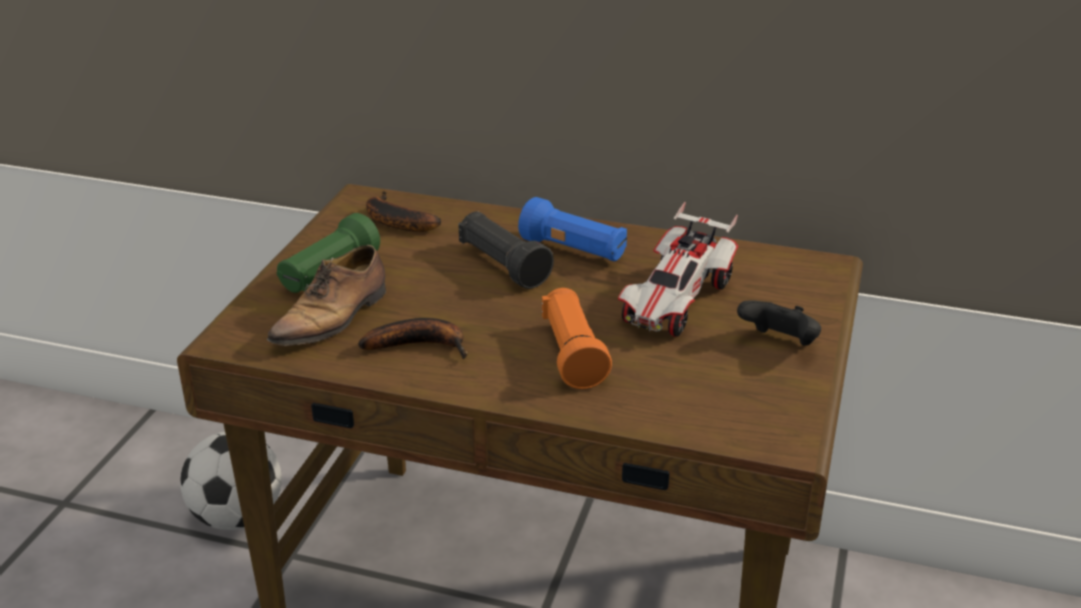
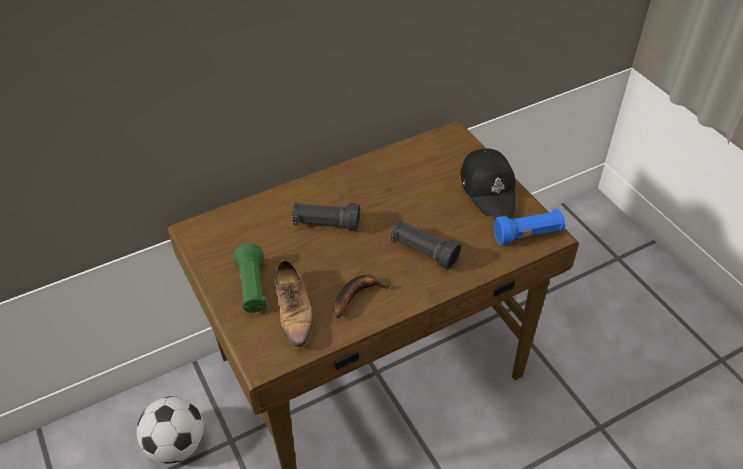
camera: 45 degrees left, 15 degrees up
banana [366,191,441,232] -> none
blue flashlight [518,197,627,261] -> blue flashlight moved to [494,209,565,245]
orange flashlight [541,288,612,389] -> black flashlight [391,220,461,270]
toy car [618,202,739,337] -> none
black game controller [737,300,821,345] -> black cap [461,149,515,216]

